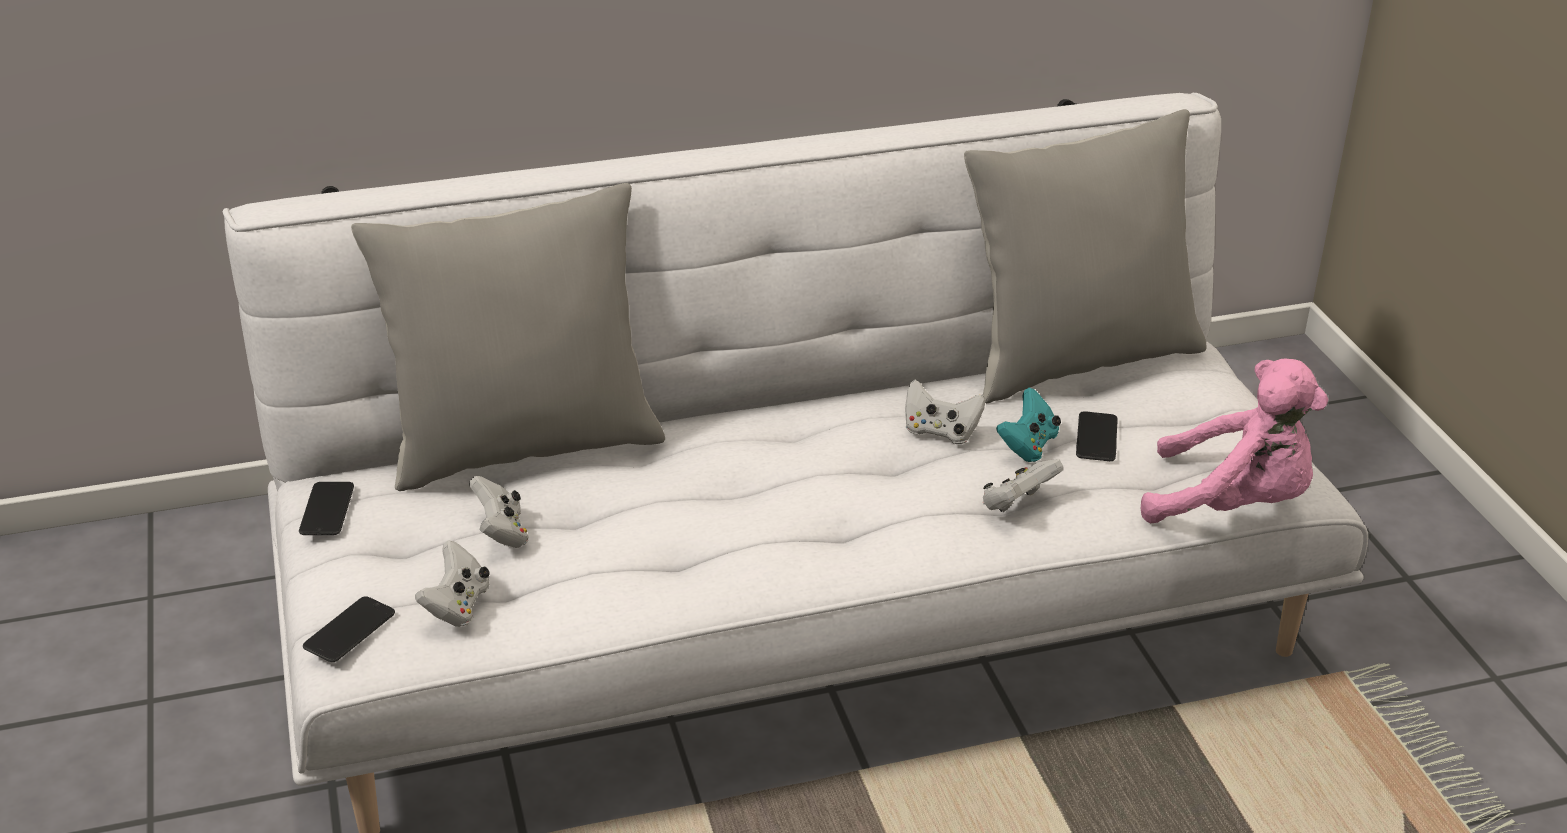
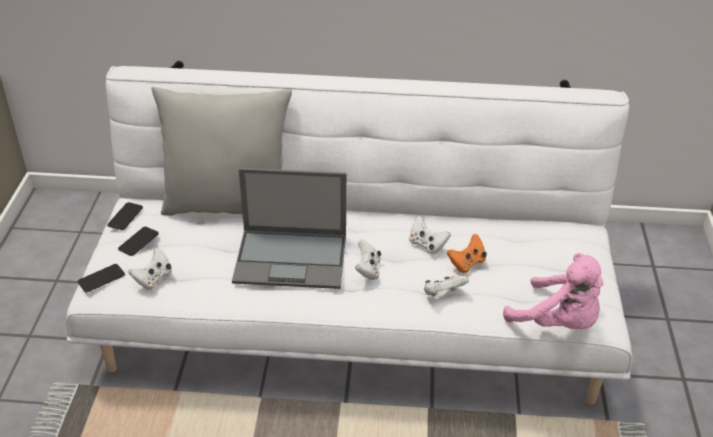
camera: 20 degrees right, 5 degrees up
white game controller [469,476,528,548] -> white game controller moved to [355,240,381,280]
grey pillow [964,109,1207,403] -> none
turquoise game controller [996,388,1061,462] -> orange game controller [447,234,487,273]
phone [1076,411,1118,461] -> phone moved to [118,227,159,256]
none -> laptop [232,168,346,289]

